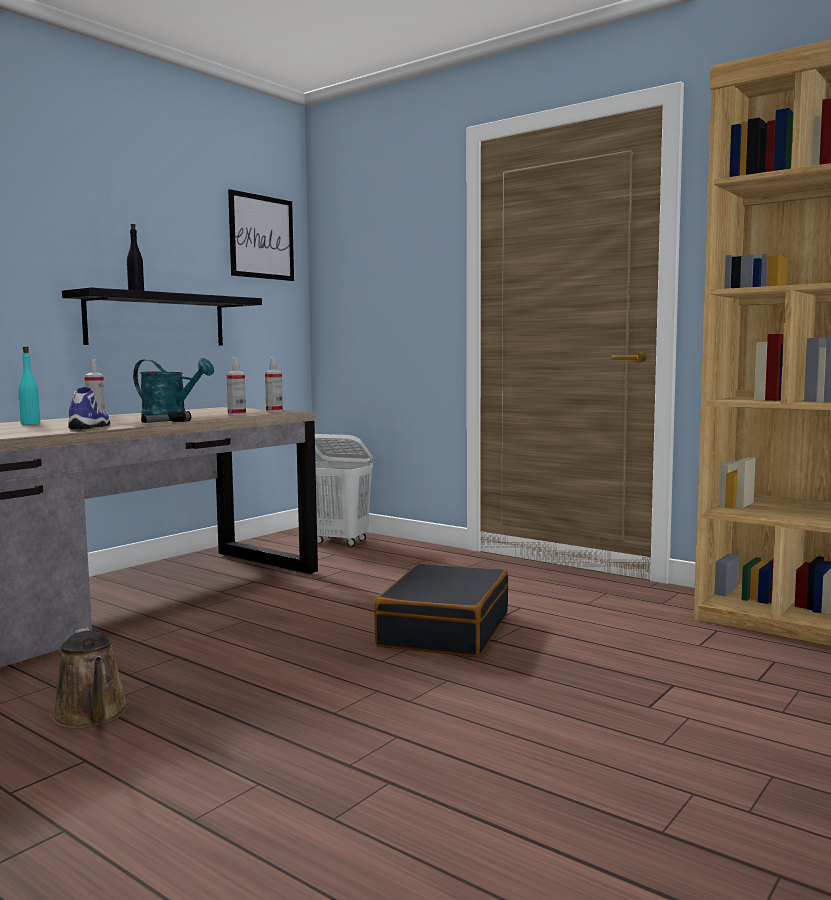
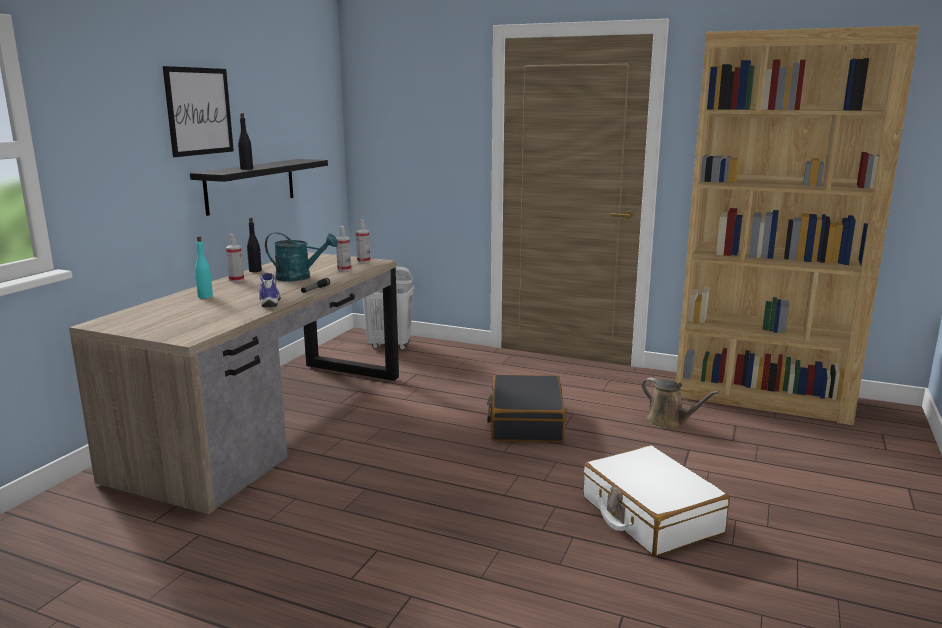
camera: 15 degrees left, 10 degrees up
brown watering can [52,627,129,729] -> brown watering can moved to [642,377,719,429]
picture [228,189,294,281] -> picture moved to [163,66,234,157]
none -> black bottle [247,218,262,272]
none -> white suitcase [583,445,730,557]

